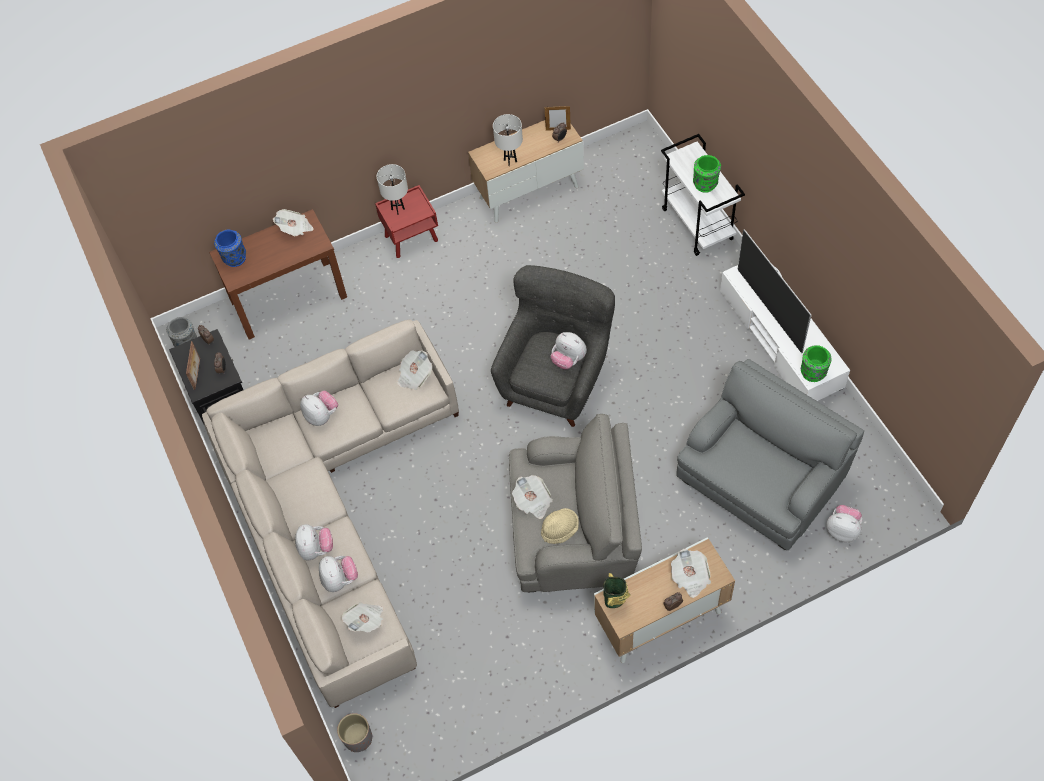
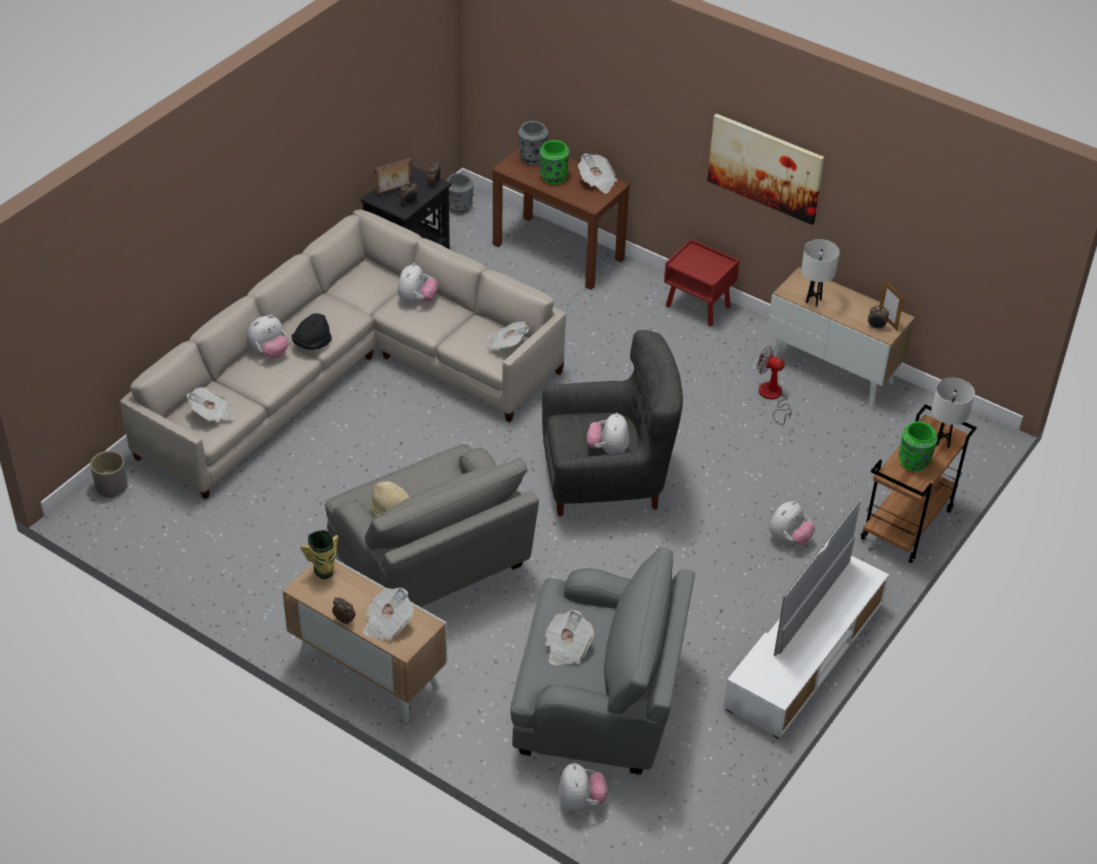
camera: 55 degrees right, 15 degrees down
blue vase [214,230,246,267] -> grey vase [518,121,548,165]
plush toy [319,556,358,592] -> plush toy moved to [769,501,815,545]
white table lamp [377,164,408,215] -> white table lamp moved to [932,378,975,448]
newspaper [512,475,553,519] -> newspaper moved to [545,610,594,665]
white cart [661,134,745,256] -> brown cart [861,404,977,563]
green vase [801,345,831,382] -> green vase moved to [539,140,570,184]
none -> black hat [292,313,332,350]
none -> picture [707,114,824,225]
none -> fan [757,346,792,425]

